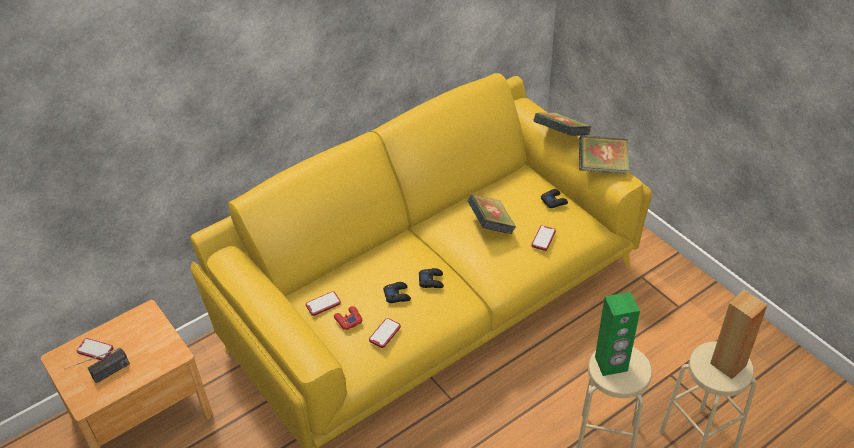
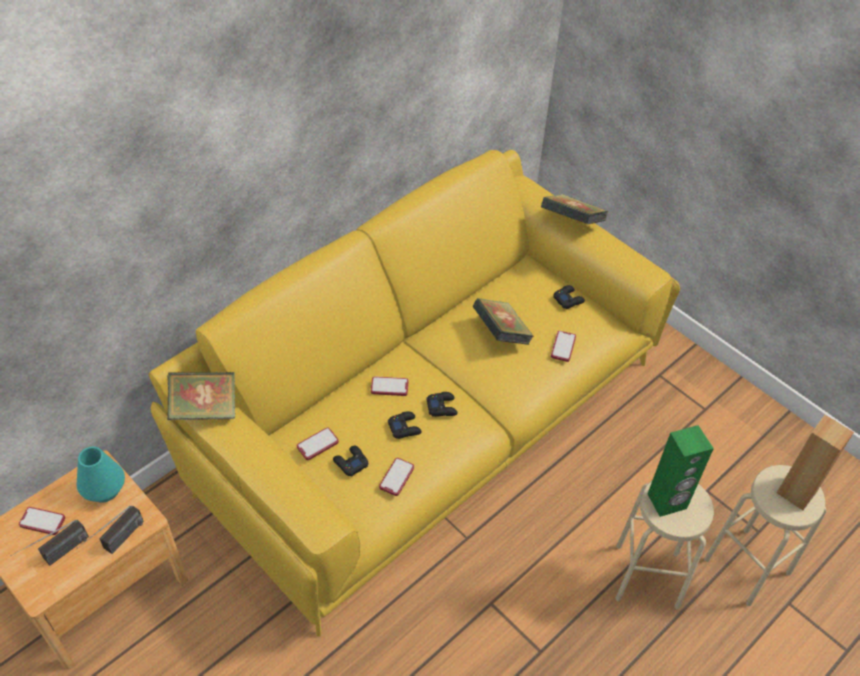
camera: 10 degrees left, 5 degrees up
red game controller [334,306,362,330] -> black game controller [333,446,368,476]
book [579,135,630,174] -> book moved to [167,372,235,420]
none -> turquoise vase [77,447,125,503]
none -> radio [79,505,143,554]
none -> phone [371,377,408,396]

